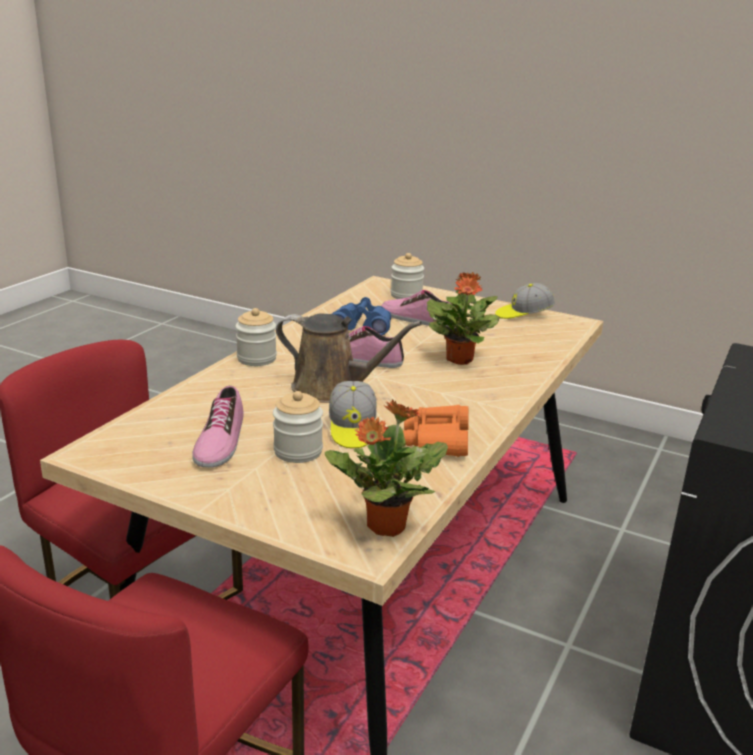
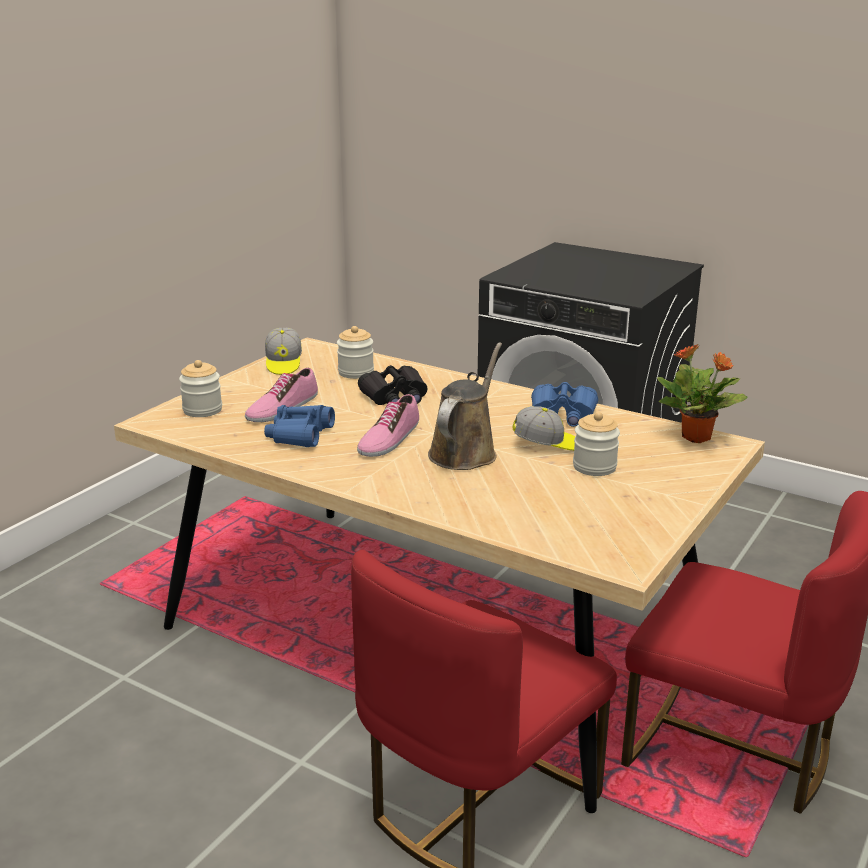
camera: 85 degrees left, 0 degrees up
shoe [192,386,243,468] -> none
jar [235,308,277,366] -> jar moved to [337,326,374,379]
orange binoculars [403,405,468,457] -> blue binoculars [531,382,598,427]
potted plant [427,272,500,365] -> black binoculars [358,365,427,405]

